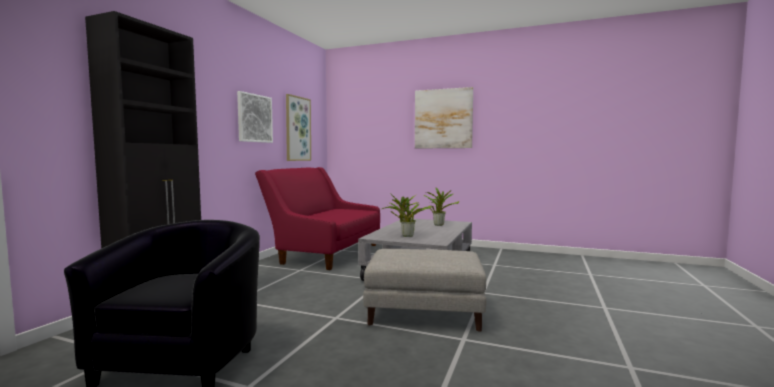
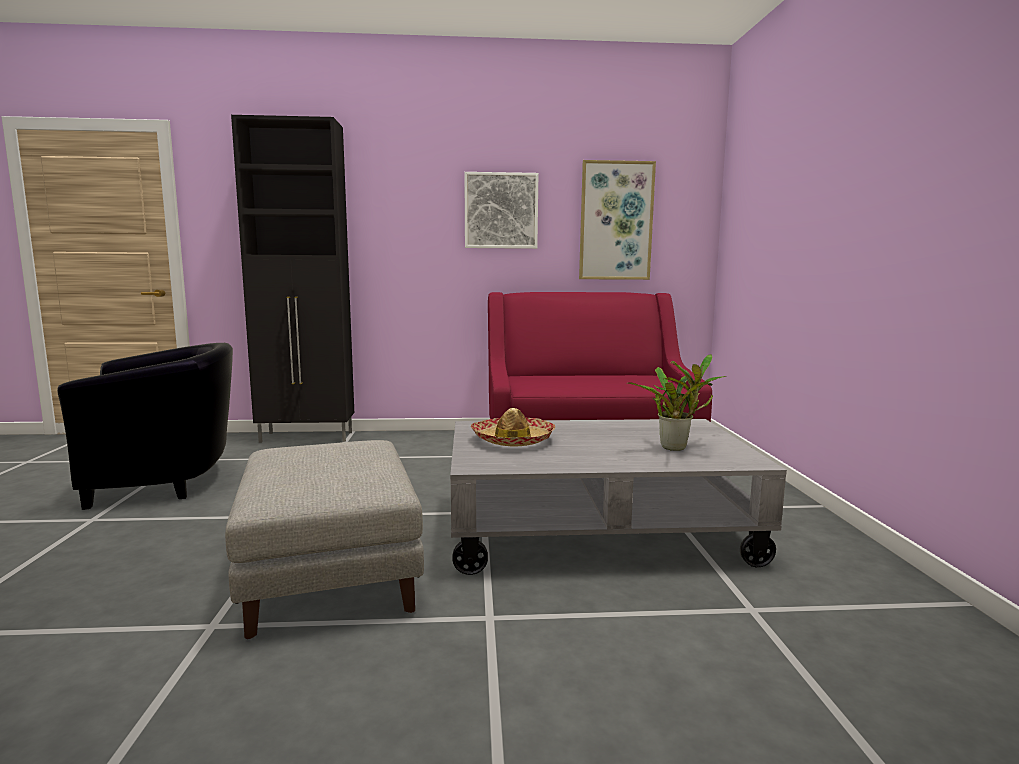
camera: 65 degrees right, 5 degrees up
potted plant [382,193,432,237] -> hat [471,408,556,446]
picture [415,87,473,149] -> none

